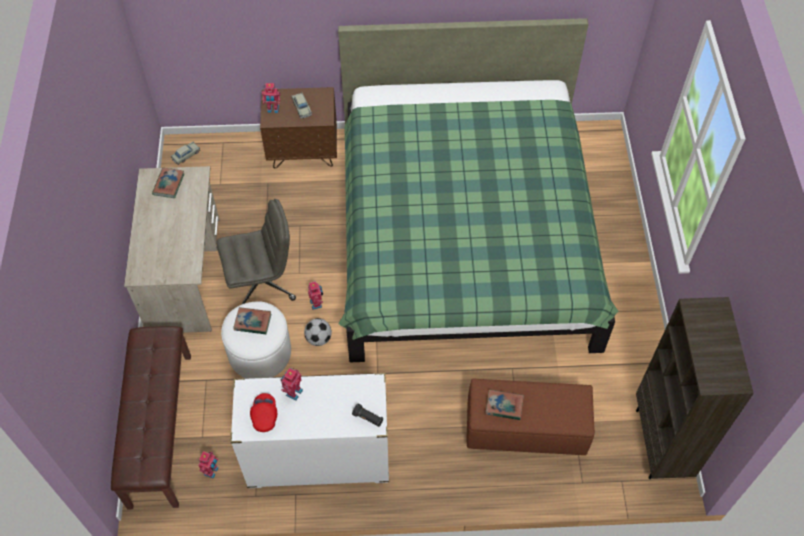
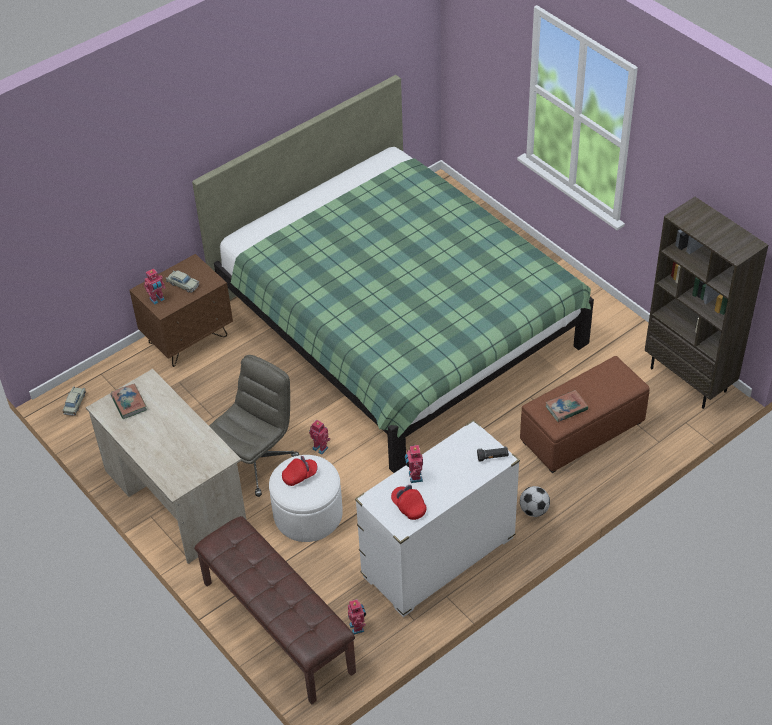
camera: 35 degrees left, 10 degrees down
book [233,307,271,334] -> red cap [282,456,318,486]
football [304,318,332,346] -> football moved to [520,486,550,517]

